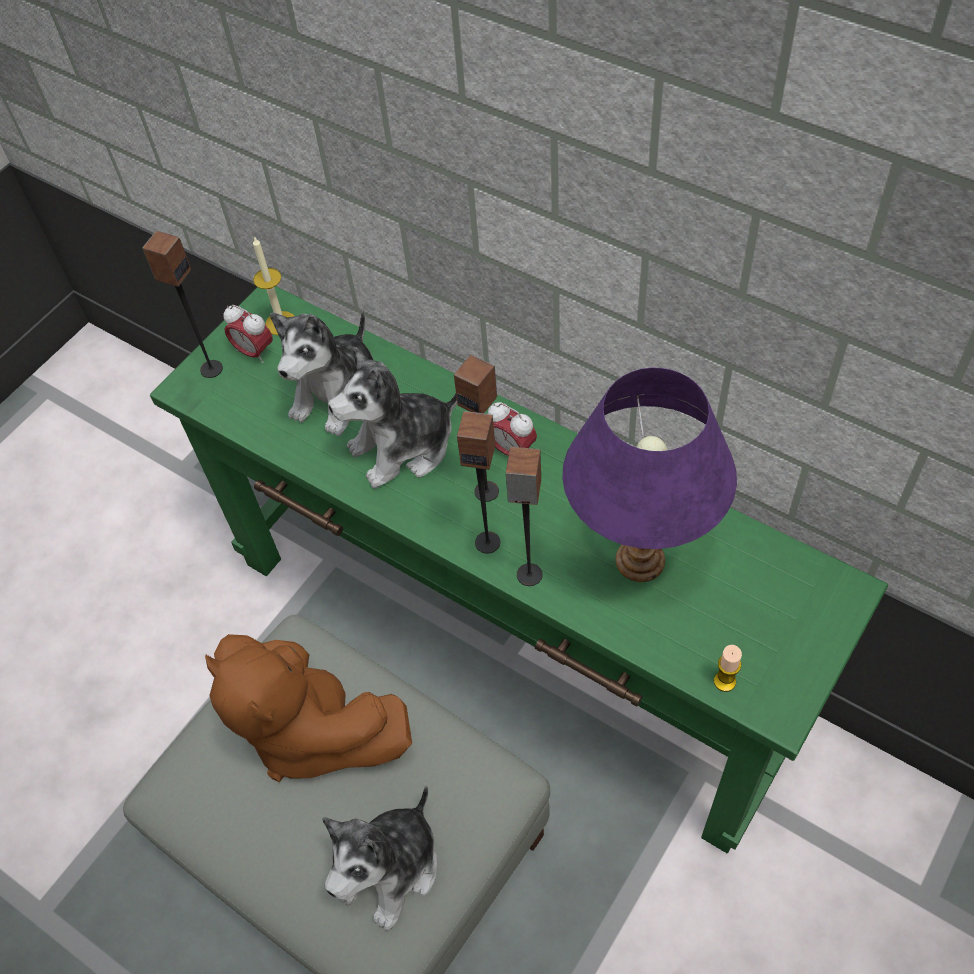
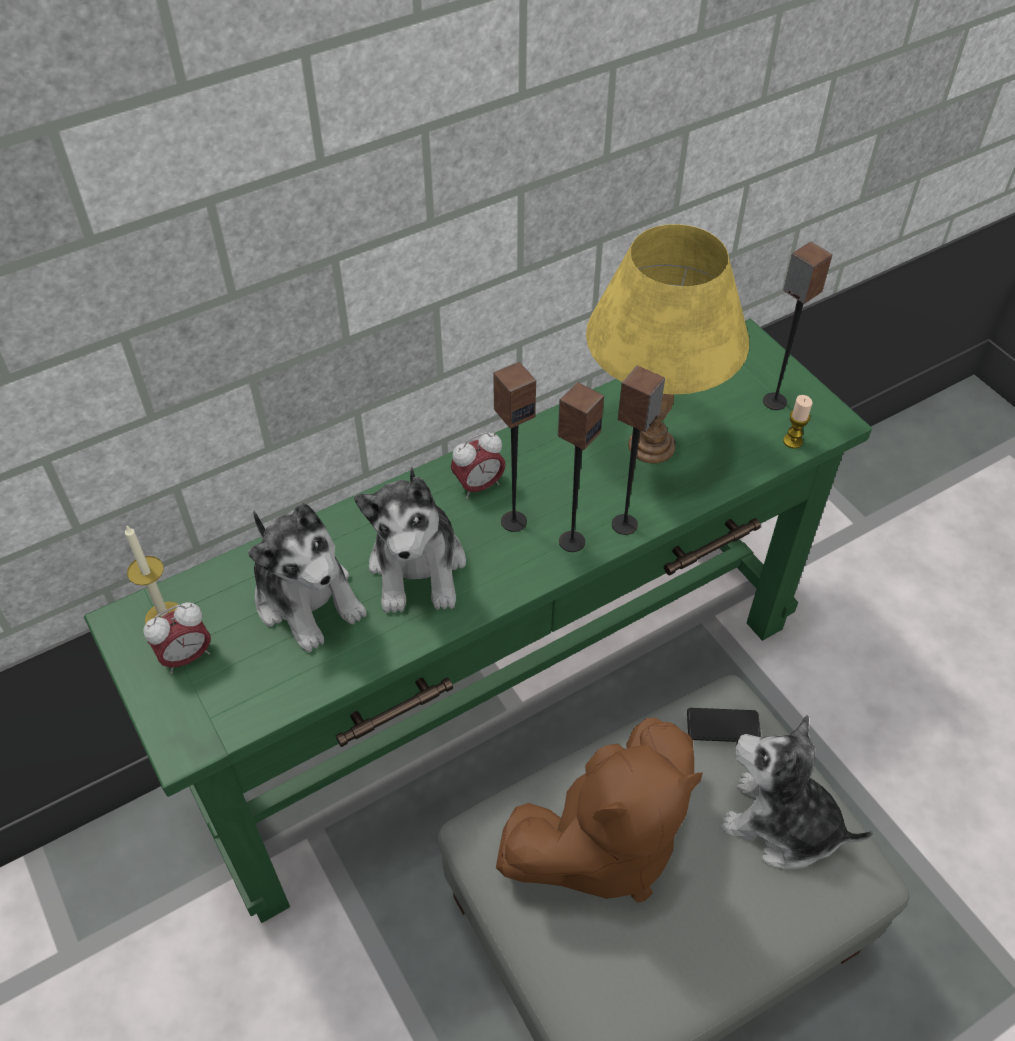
camera: 70 degrees left, 5 degrees down
speaker [142,231,223,378] -> speaker moved to [763,242,832,410]
plush toy [322,785,438,931] -> plush toy turned 150 degrees clockwise [721,715,873,870]
purple table lamp [562,368,737,582] -> yellow table lamp [586,224,749,463]
none -> phone [687,708,761,742]

